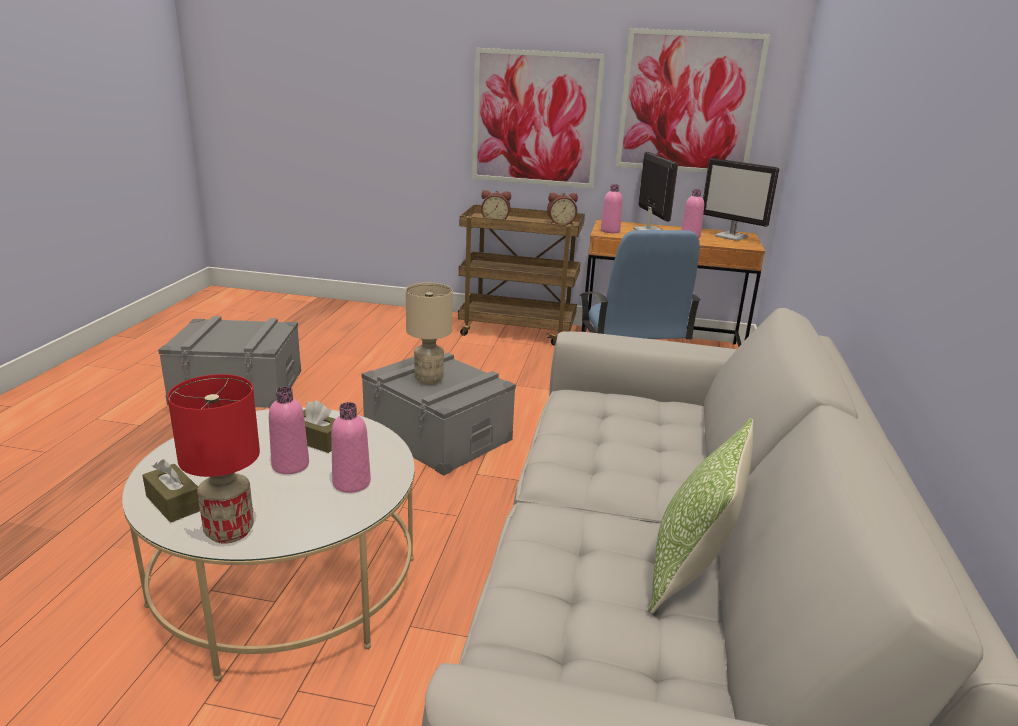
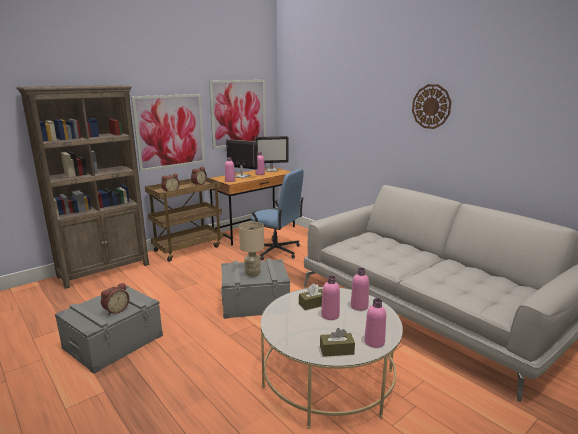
camera: 50 degrees left, 5 degrees down
red table lamp [167,374,260,544] -> pink bottle [364,298,386,348]
pillow [648,418,754,614] -> none
none -> brown bookcase [16,85,149,289]
none -> alarm clock [101,283,129,316]
none -> wall clock [412,84,451,129]

